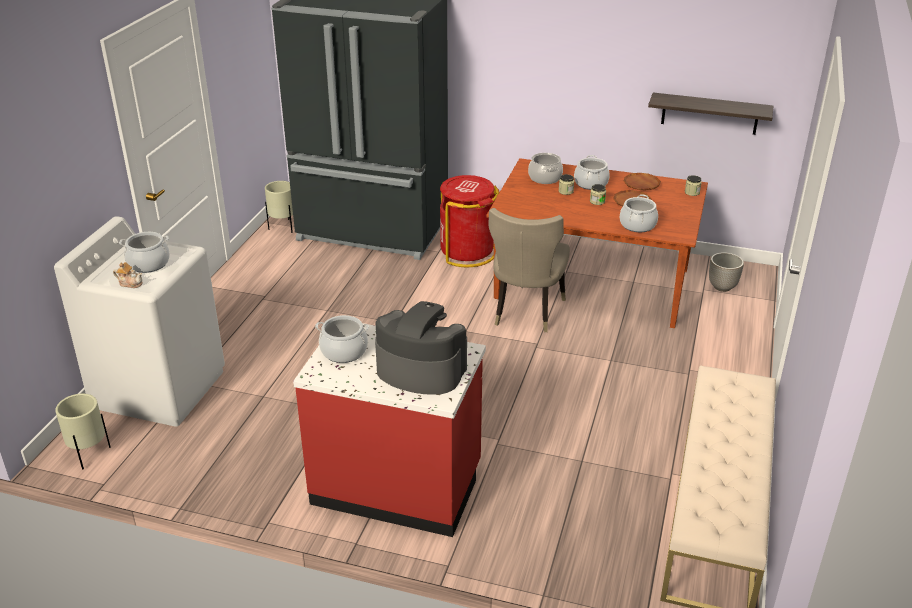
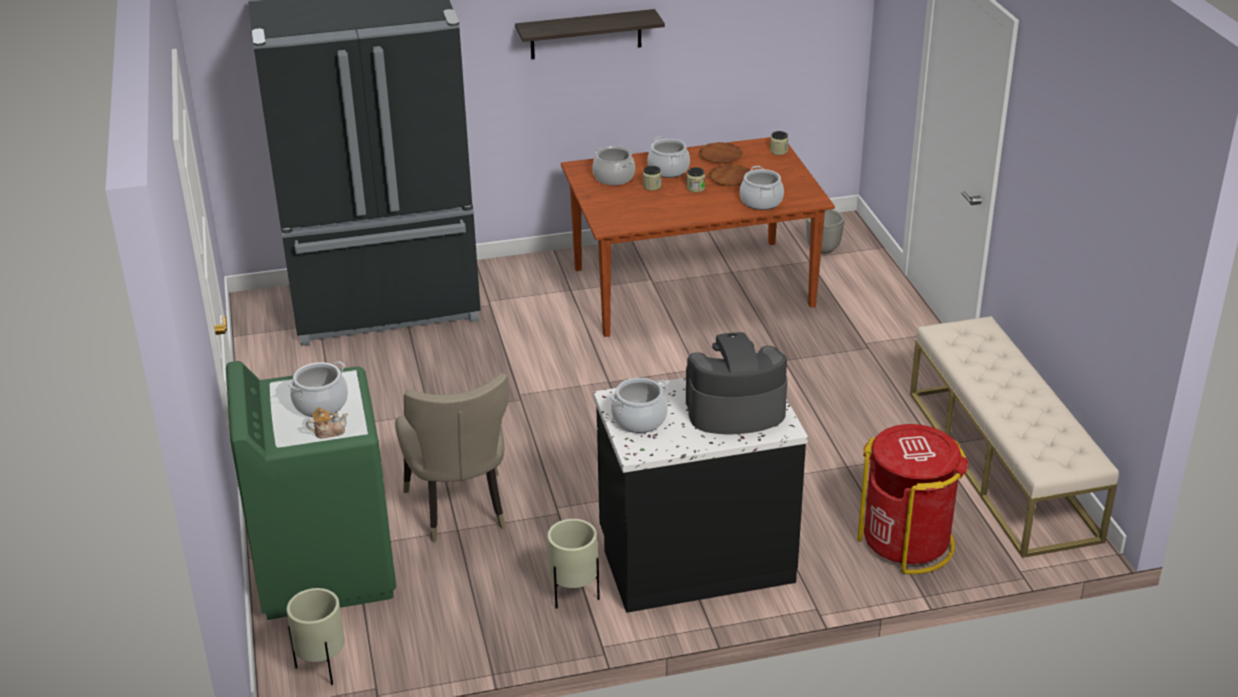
camera: 30 degrees left, 0 degrees up
white washing machine [54,216,225,427] -> green washing machine [226,361,396,620]
beige planter [265,181,293,233] -> beige planter moved to [548,519,600,609]
red counter [293,323,486,537] -> black counter [593,378,808,613]
red trash can [440,175,499,268] -> red trash can moved to [857,424,968,574]
beige chair [488,208,570,332] -> beige chair moved to [395,373,509,542]
shelf [648,93,773,135] -> shelf moved to [515,9,665,59]

